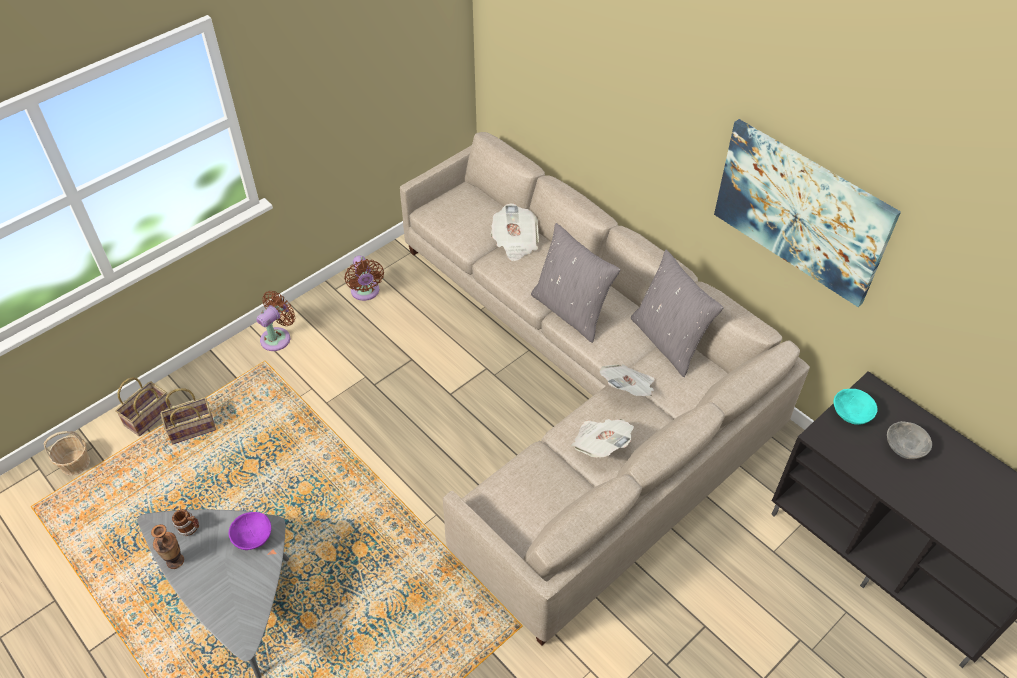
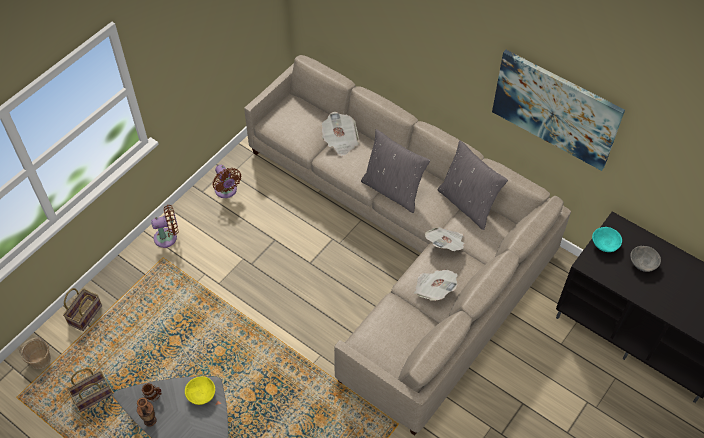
camera: 10 degrees left, 5 degrees up
basket [160,388,216,444] -> basket moved to [67,368,113,412]
purple bowl [229,512,271,550] -> yellow bowl [185,376,215,405]
brown fan [256,291,295,351] -> brown fan turned 45 degrees clockwise [151,205,178,248]

